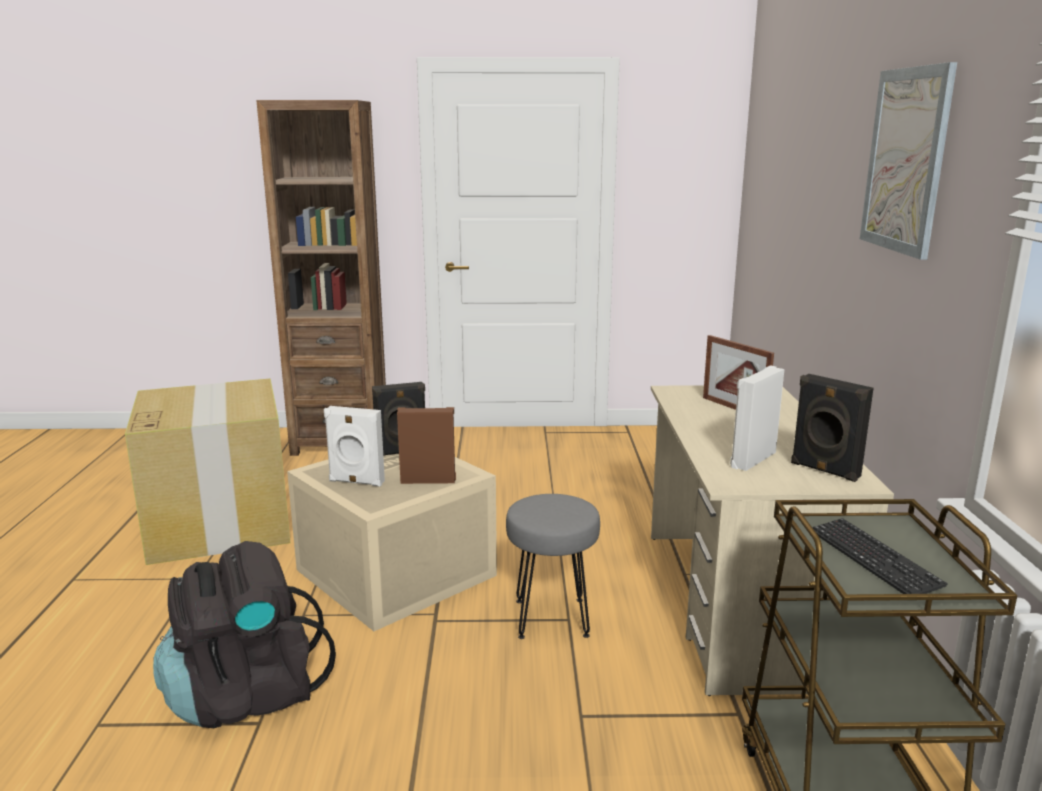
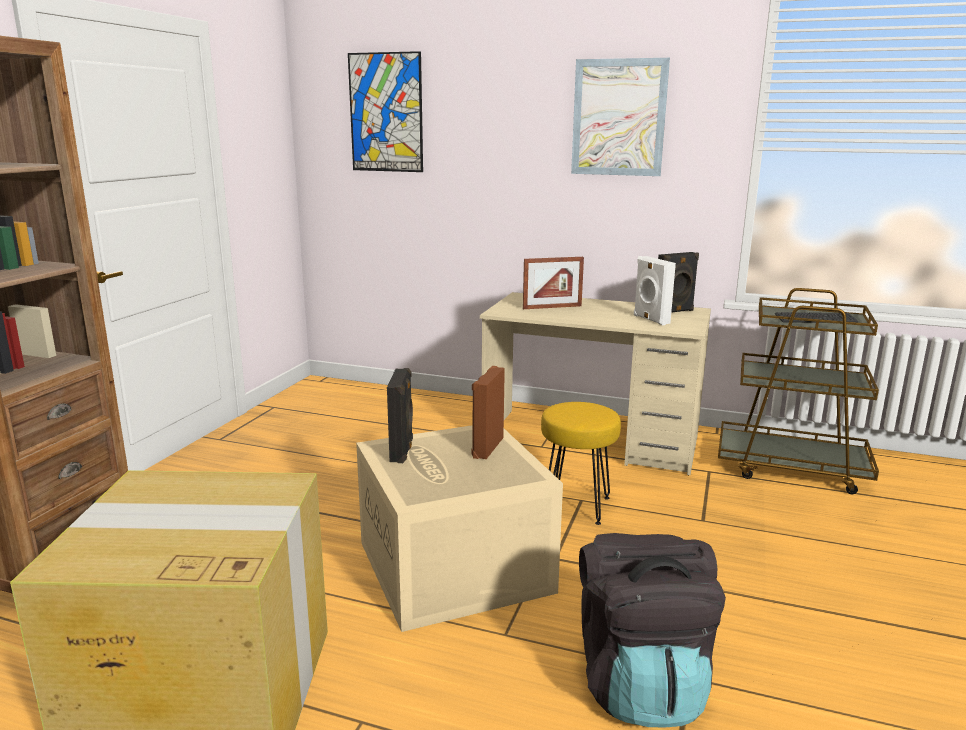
camera: 70 degrees left, 0 degrees up
white speaker [324,406,385,487] -> none
grey stool [506,494,600,639] -> yellow stool [541,402,621,525]
none -> picture [348,51,423,172]

